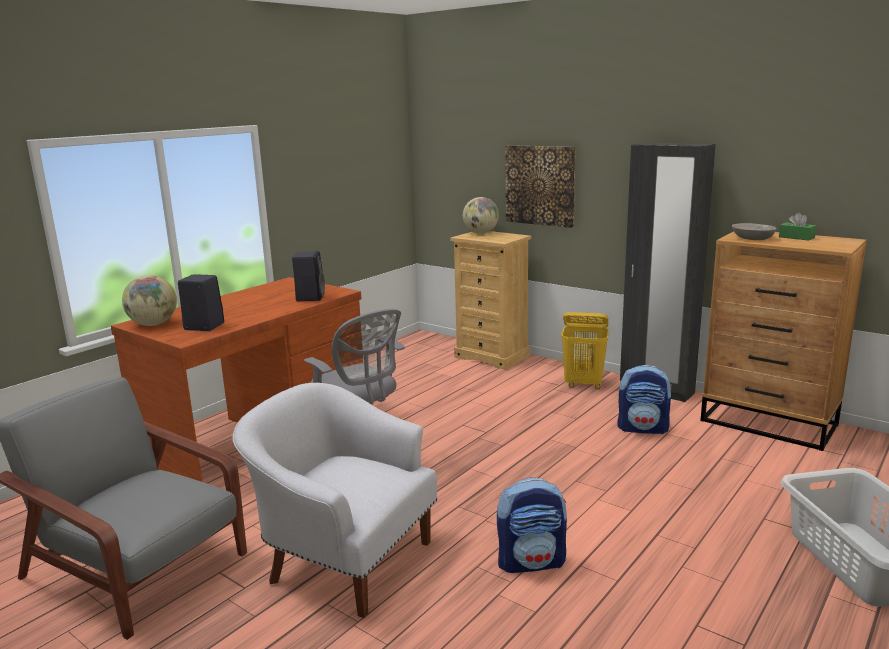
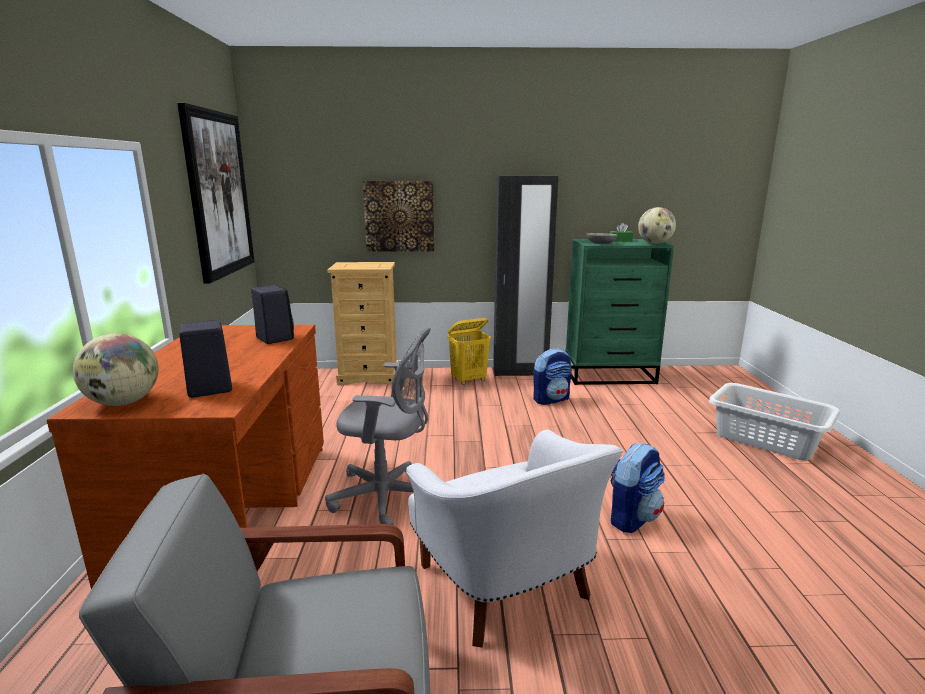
camera: 40 degrees left, 0 degrees up
white armchair [233,383,437,618] -> white armchair turned 105 degrees counterclockwise [406,429,623,648]
globe [463,197,499,234] -> globe moved to [638,207,676,244]
brown dresser [700,231,866,451] -> green dresser [566,239,674,385]
none -> picture [177,103,255,284]

